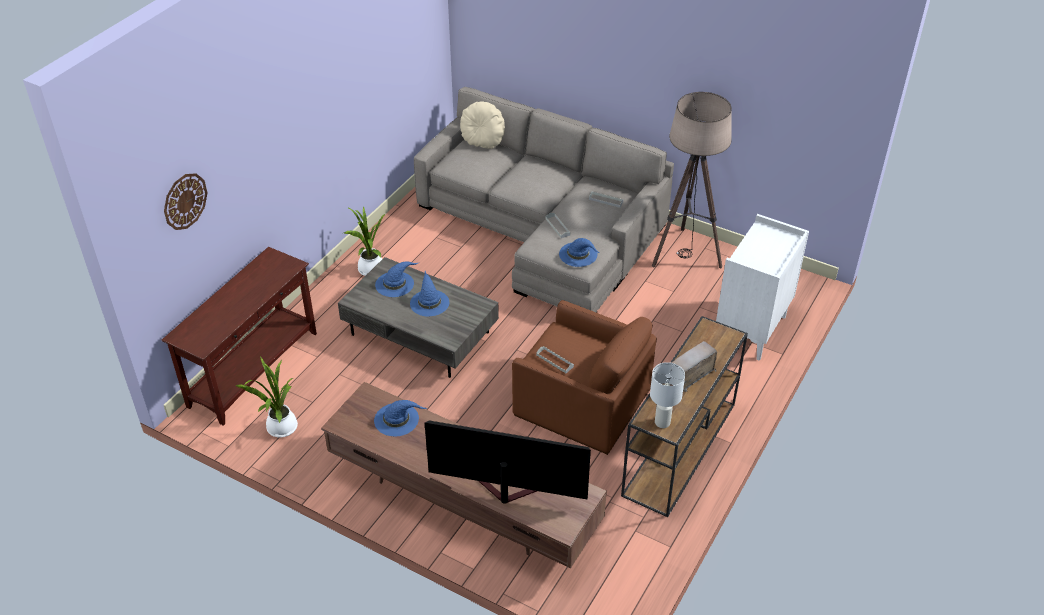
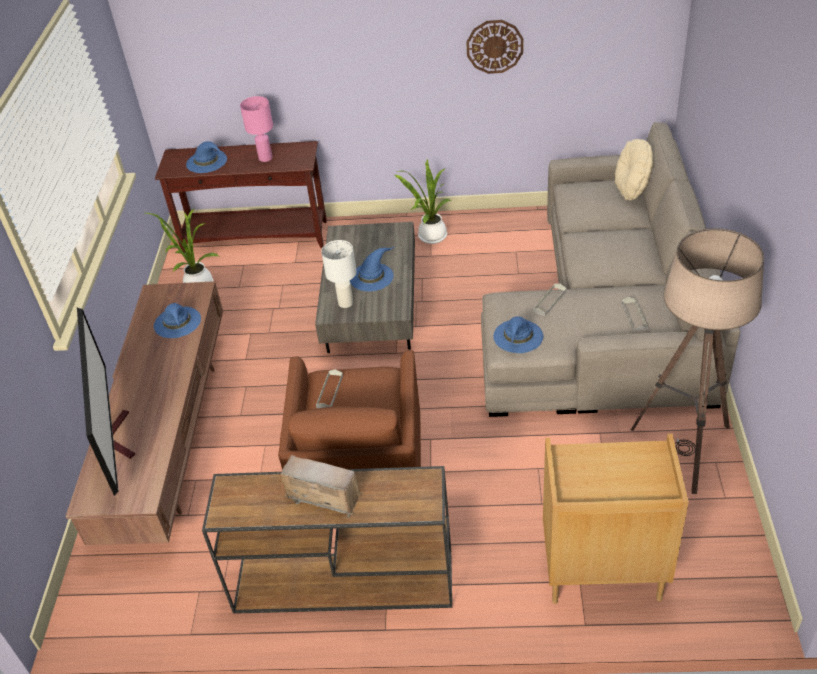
camera: 65 degrees right, 0 degrees up
wall clock [164,173,207,230] -> wall clock moved to [466,20,523,74]
blue hat [375,262,418,297] -> blue hat moved to [186,141,227,173]
white table lamp [650,362,685,428] -> white table lamp moved to [321,240,356,308]
white cabinet [716,214,809,360] -> brown cabinet [543,434,689,604]
none -> pink table lamp [240,96,273,162]

